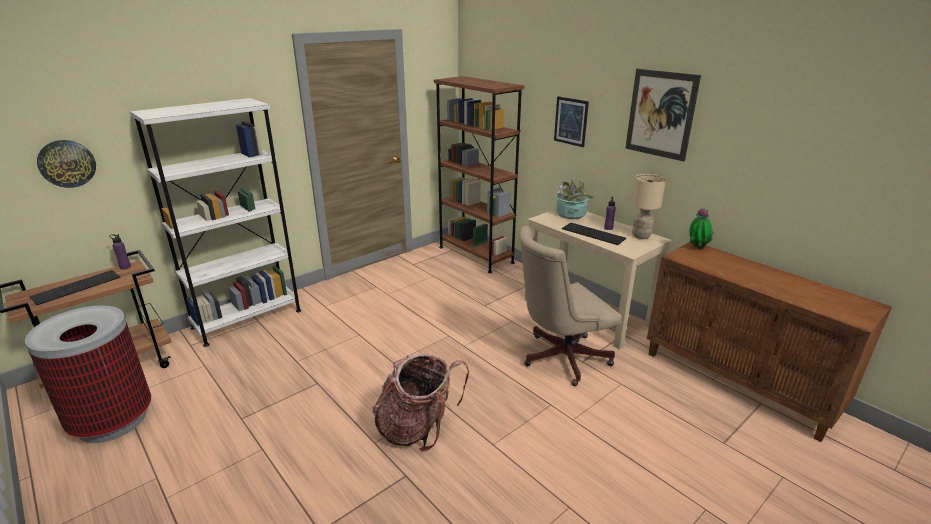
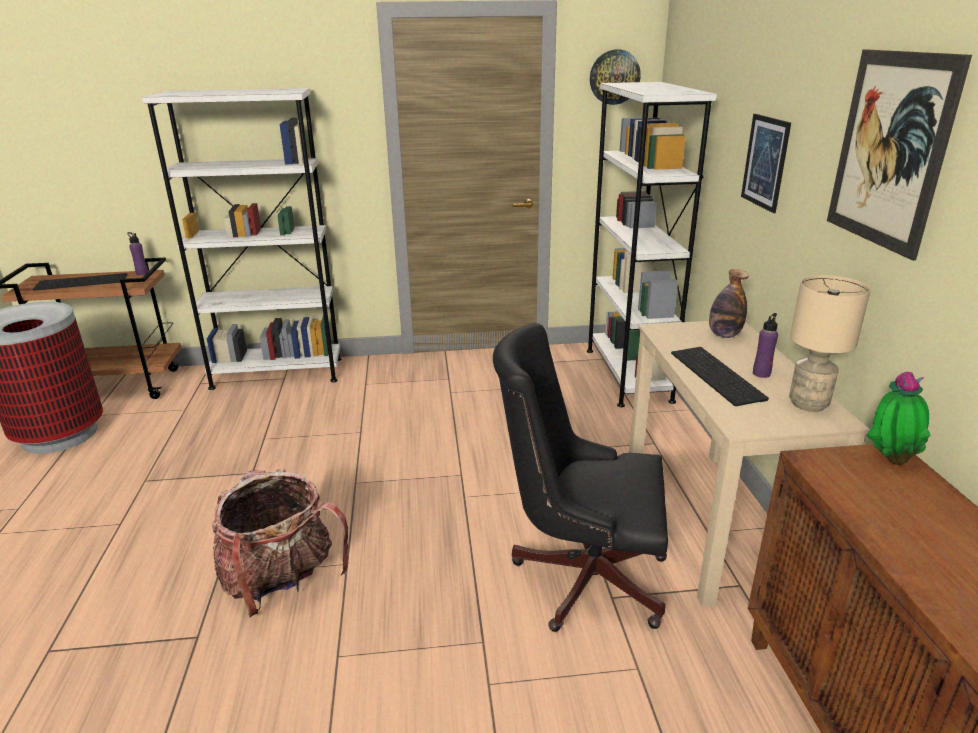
camera: 35 degrees right, 0 degrees up
wall clock [37,140,96,188] -> wall clock moved to [590,49,641,105]
brown bookcase [434,76,524,273] -> white bookcase [587,82,717,407]
beige office chair [519,226,622,386] -> black office chair [493,323,668,632]
potted plant [556,179,597,219] -> bottle [709,269,749,338]

